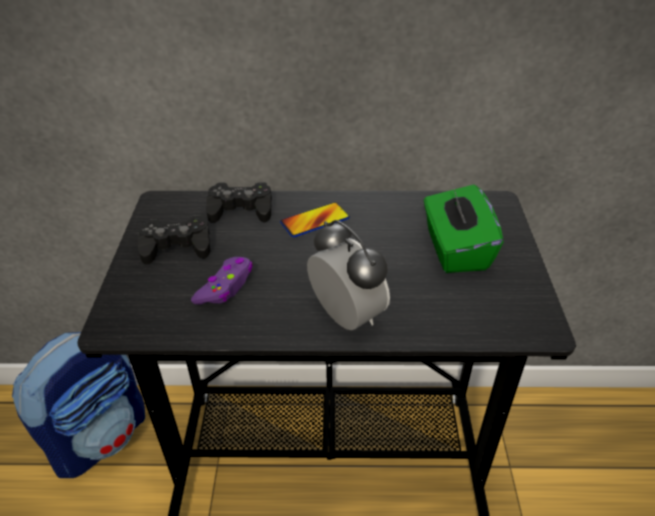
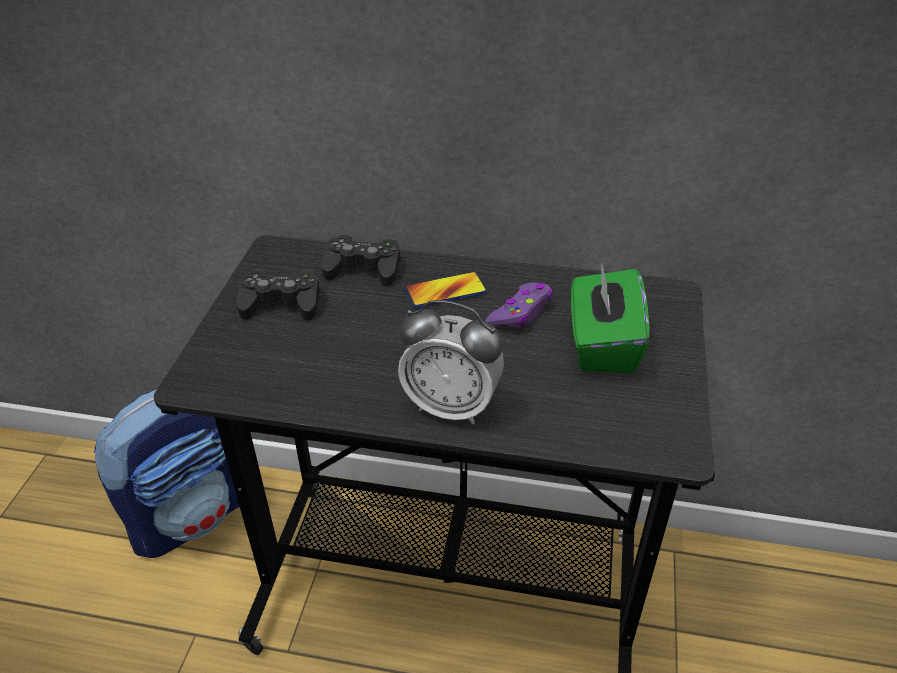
camera: 10 degrees right, 0 degrees up
purple game controller [191,257,253,305] -> purple game controller moved to [485,283,553,328]
alarm clock [307,220,390,330] -> alarm clock turned 135 degrees clockwise [398,300,504,424]

